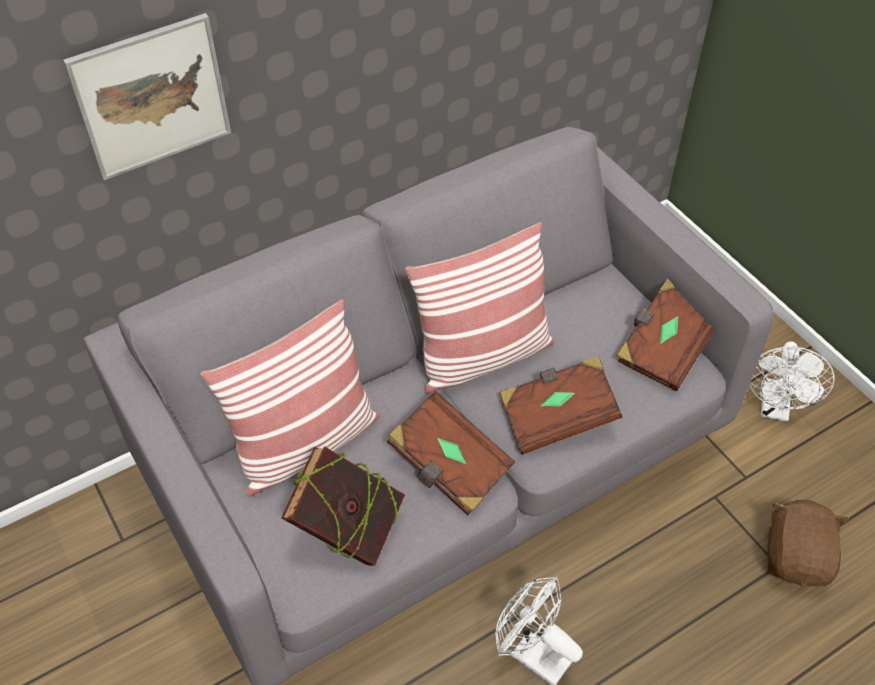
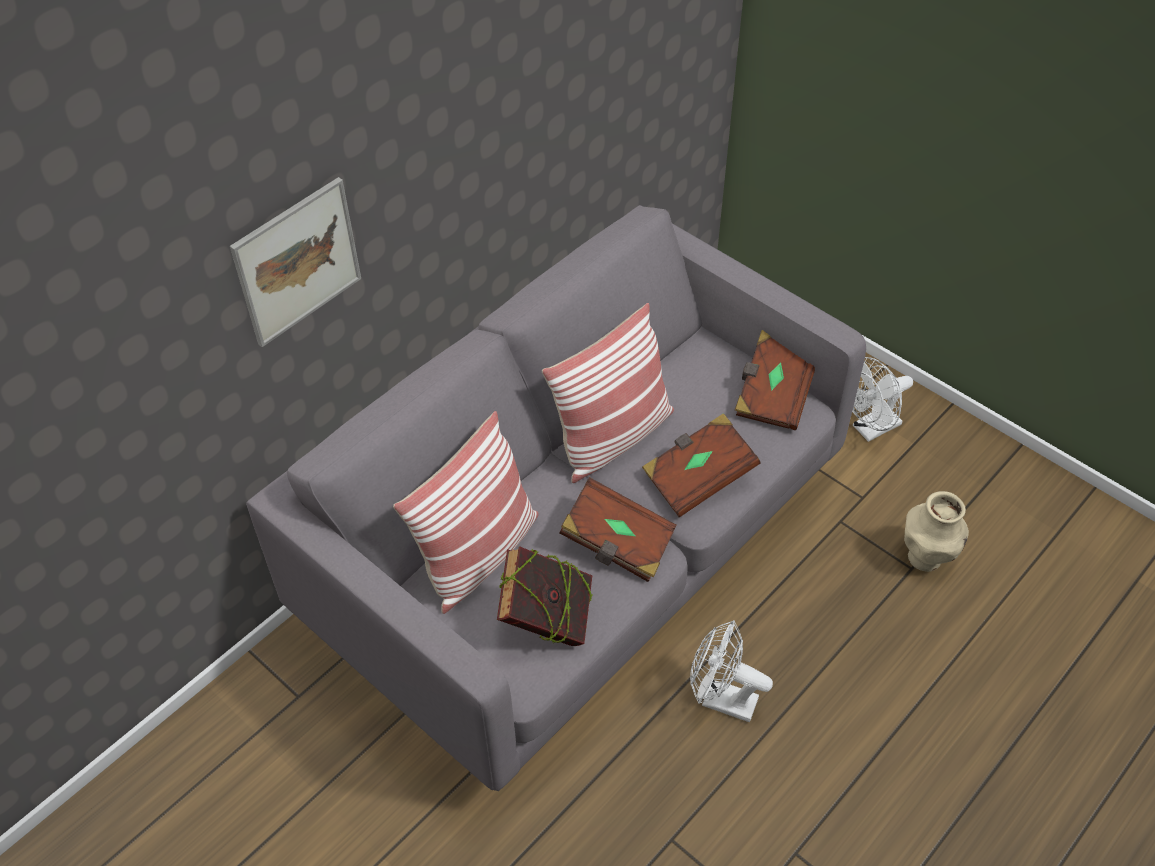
camera: 15 degrees left, 0 degrees up
white fan [749,341,835,422] -> white fan turned 60 degrees clockwise [852,357,913,442]
brown plush toy [767,500,849,587] -> beige vase [904,491,969,572]

